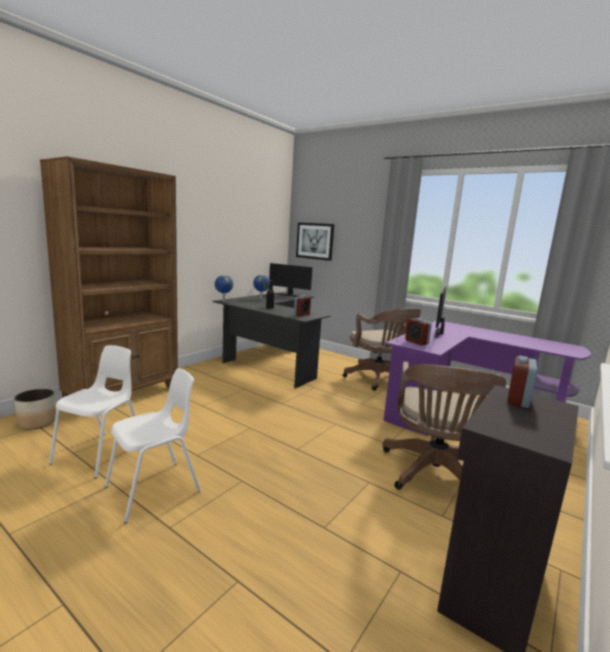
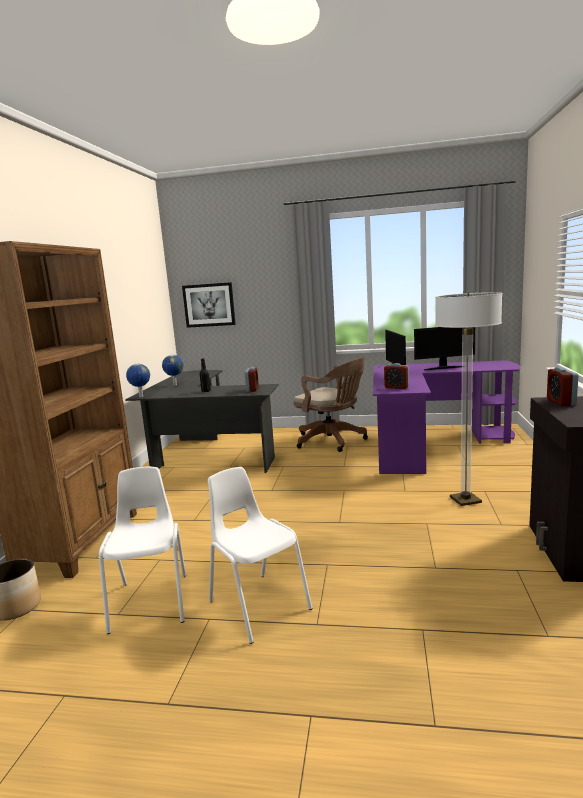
camera: 25 degrees left, 0 degrees up
white chair [104,368,201,523] -> white chair turned 60 degrees counterclockwise [208,467,312,644]
monitor [269,263,312,297] -> monitor moved to [414,327,475,370]
brown office chair [382,361,506,490] -> floor lamp [435,292,502,506]

